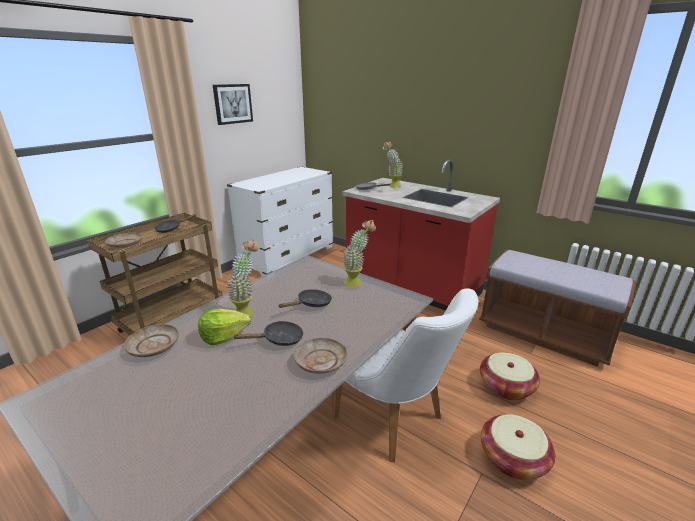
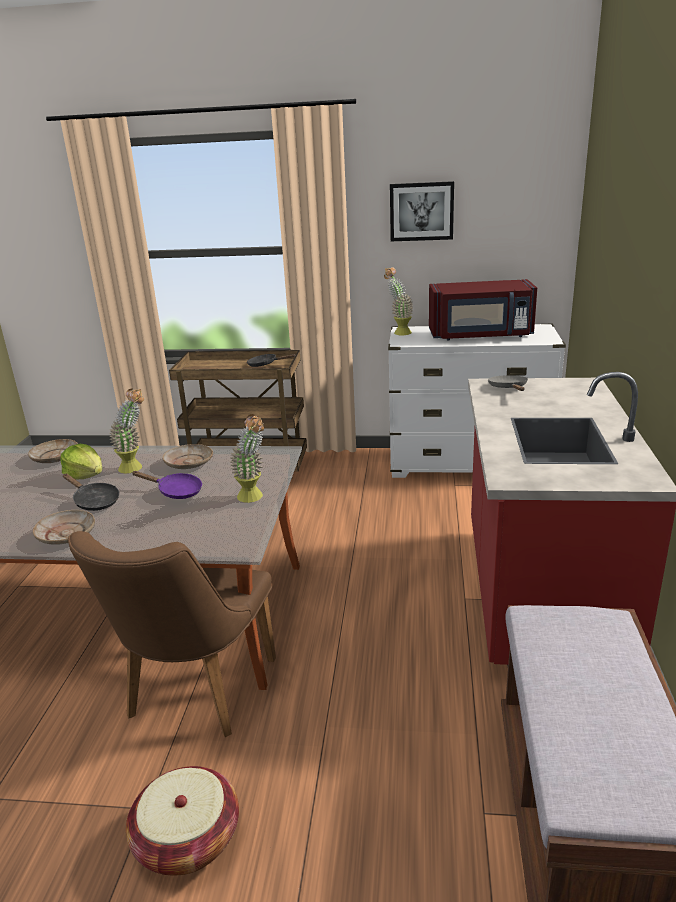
camera: 60 degrees right, 0 degrees up
beige plate [105,233,142,248] -> beige plate moved to [162,444,213,469]
black frying pan [278,289,332,308] -> purple frying pan [132,471,202,499]
white chair [332,288,478,462] -> brown chair [68,531,276,737]
potted plant [383,142,403,188] -> potted plant moved to [384,267,413,335]
basket [480,352,540,401] -> none
none -> red microwave [429,279,537,340]

